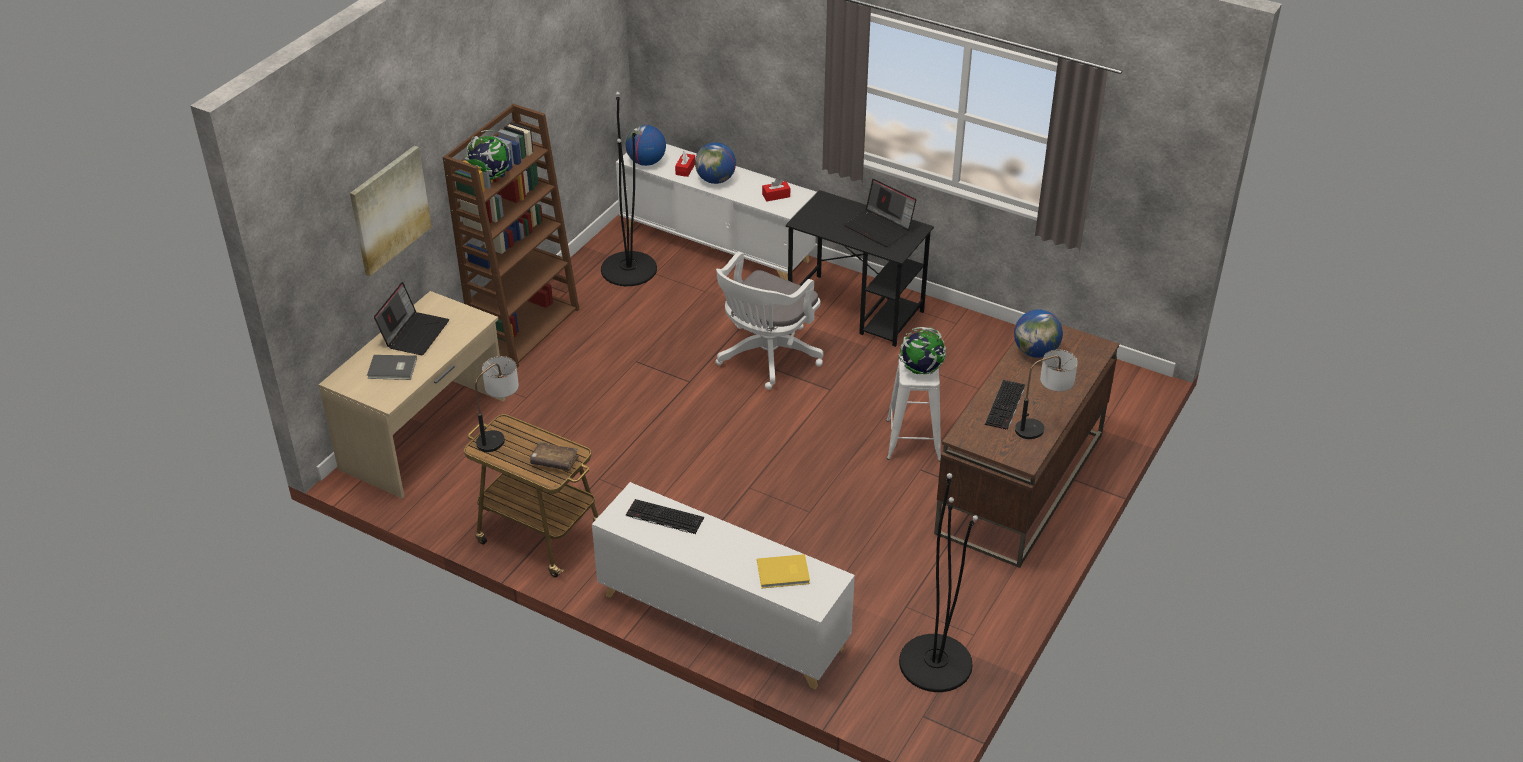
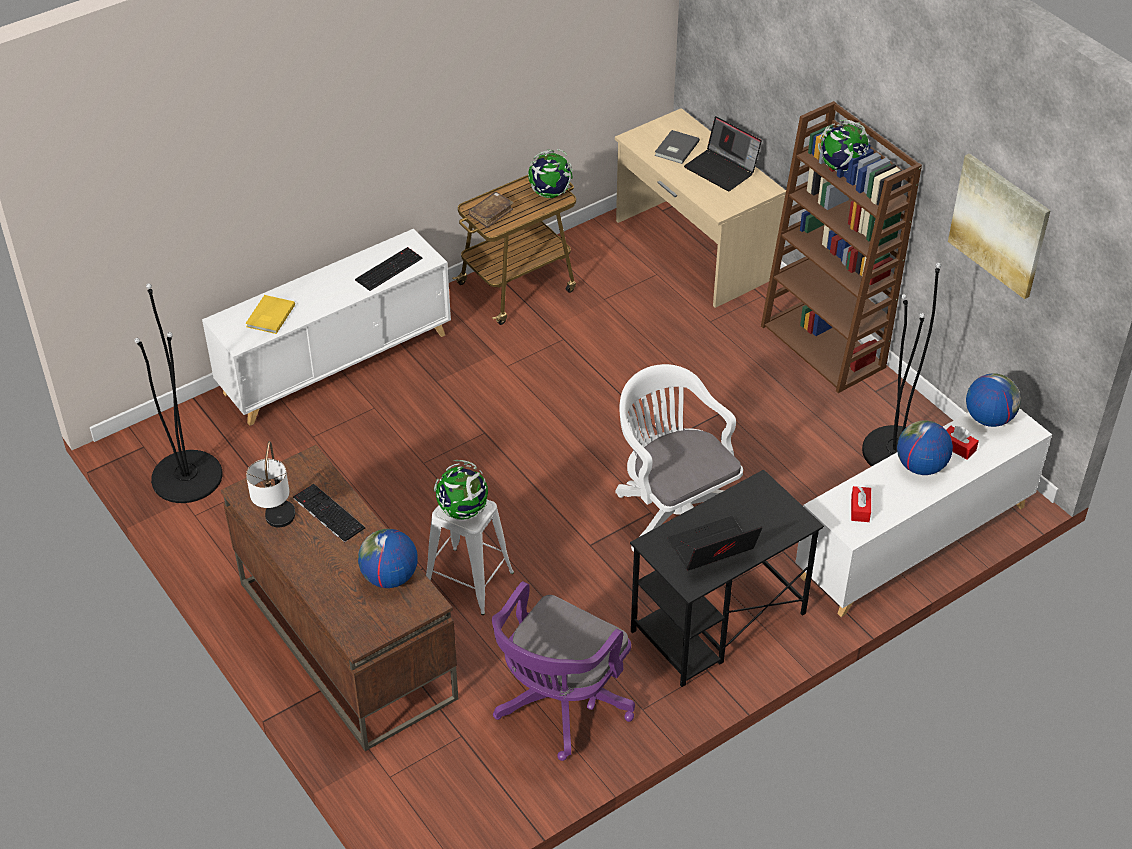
camera: 115 degrees right, 5 degrees up
picture [350,146,432,276] -> picture moved to [948,153,1051,299]
table lamp [475,356,519,452] -> globe [528,149,573,198]
none -> purple office chair [492,581,635,761]

